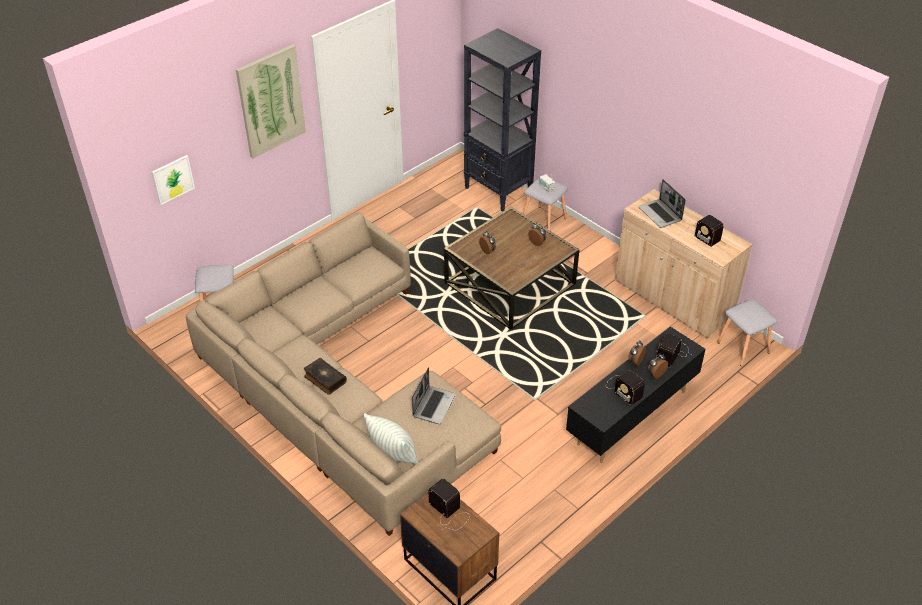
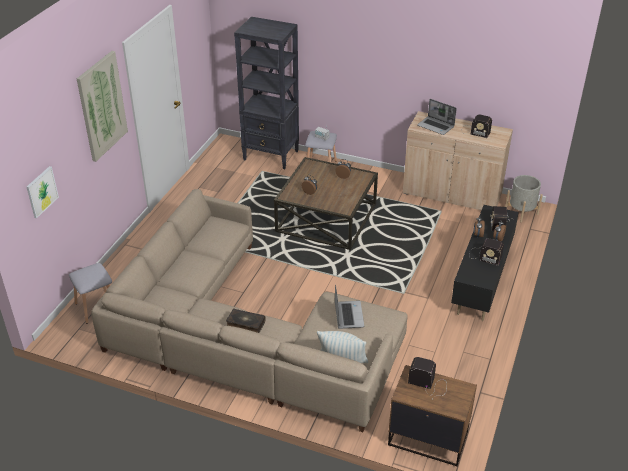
camera: 25 degrees left, 5 degrees down
grey stool [717,299,777,366] -> grey planter [505,175,543,222]

